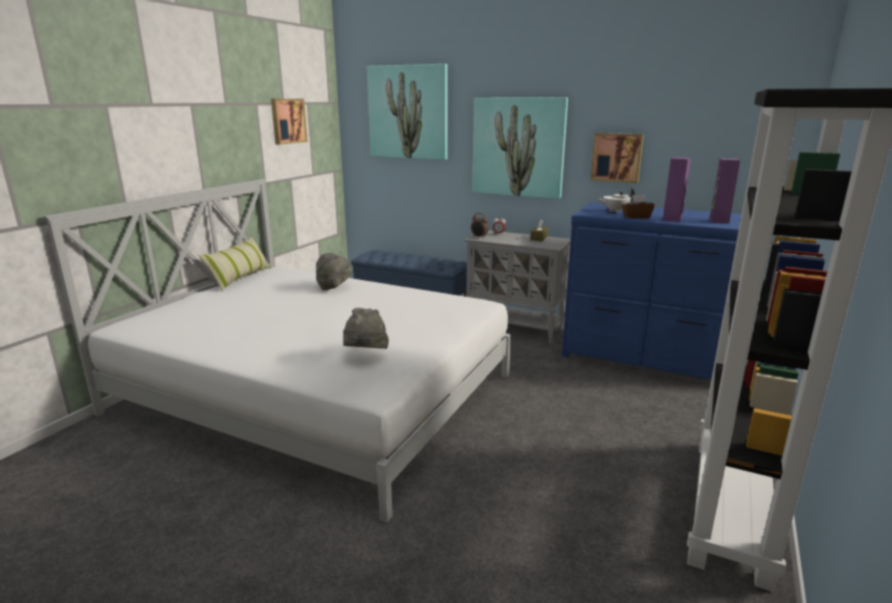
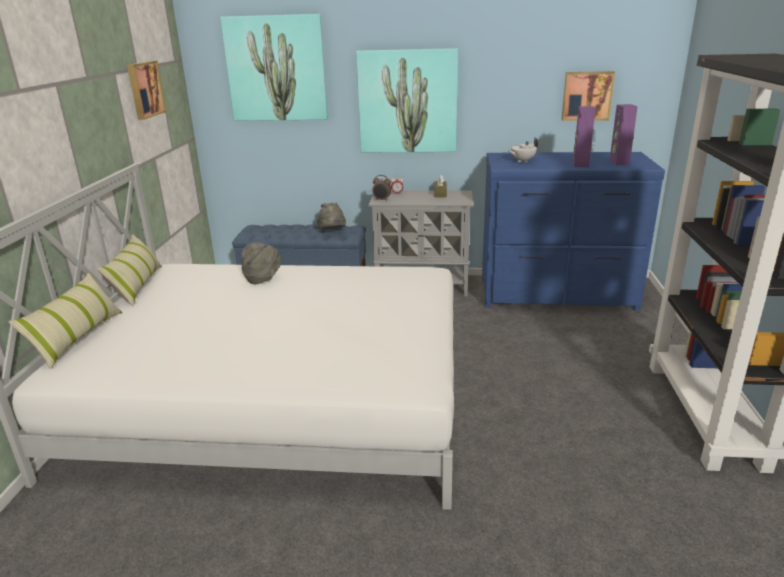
camera: 20 degrees left, 5 degrees up
grey hat [343,308,389,349] -> grey hat moved to [317,203,346,230]
picture [591,133,644,183] -> picture moved to [561,71,615,121]
brown tissue box [622,195,655,218] -> none
none -> pillow [8,272,122,369]

